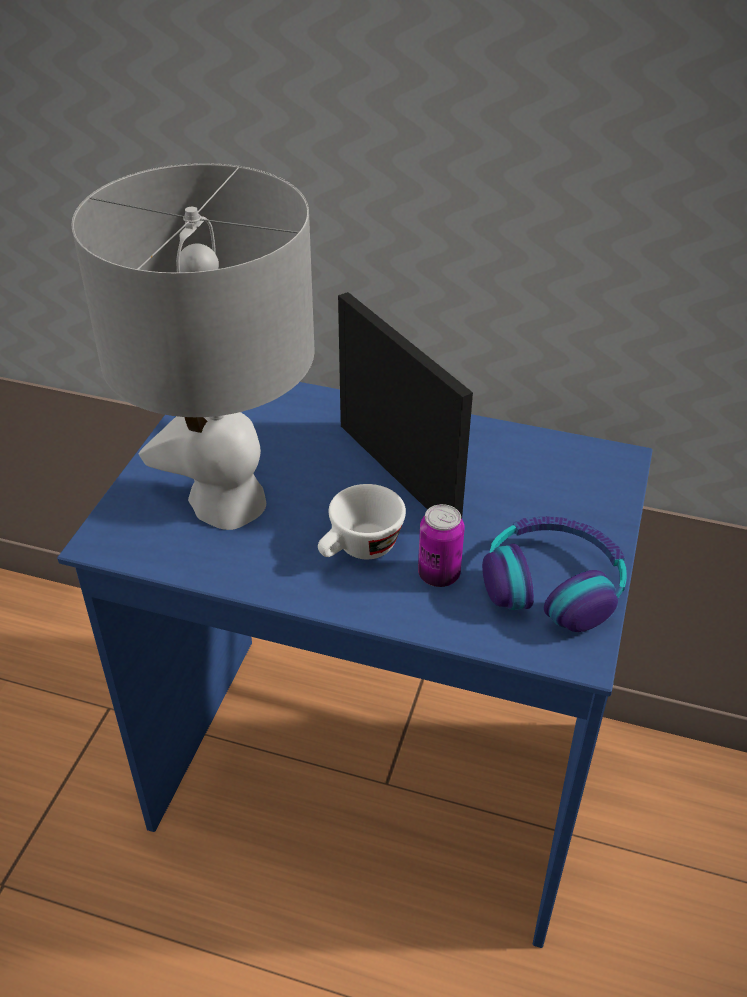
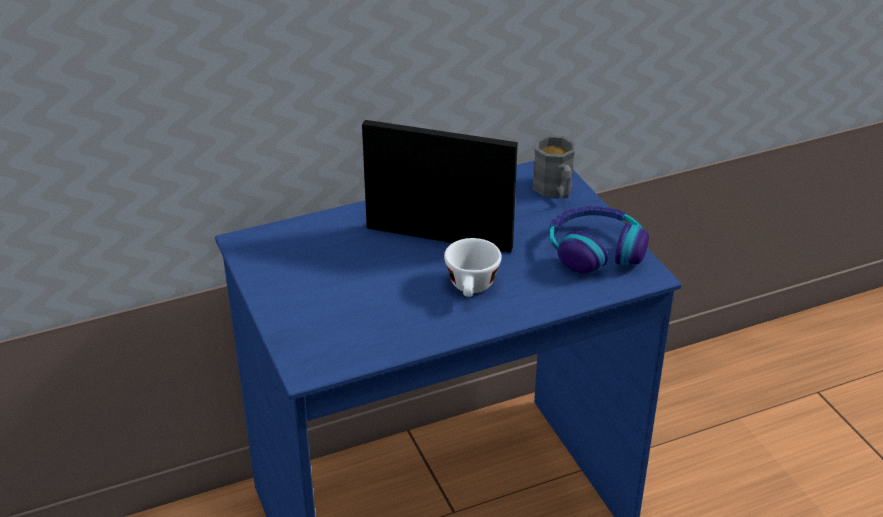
camera: 40 degrees left, 5 degrees down
grey table lamp [71,163,314,530] -> none
can [418,504,465,587] -> none
none -> grey mug [532,135,575,198]

